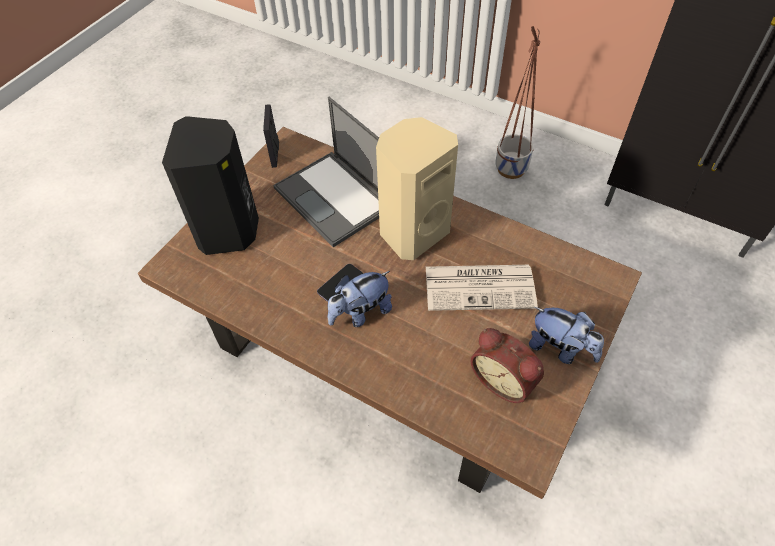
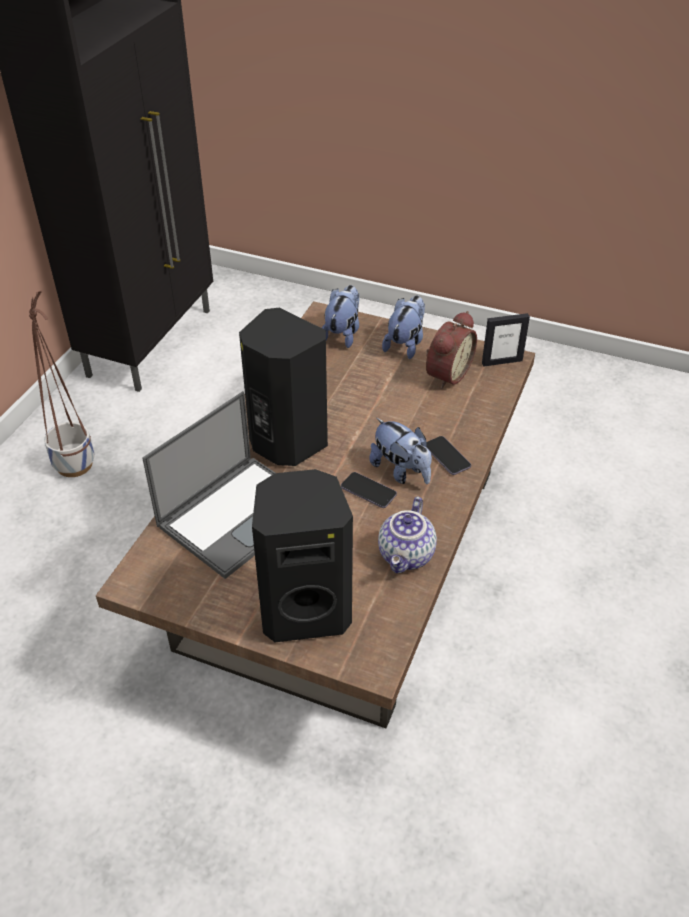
camera: 100 degrees left, 10 degrees down
picture frame [263,104,279,168] -> picture frame moved to [482,313,530,366]
beige speaker [376,117,458,260] -> black speaker [239,308,328,466]
newspaper [426,265,538,311] -> none
none -> plush toy [322,285,359,348]
none -> teapot [378,497,437,573]
none -> phone [426,436,471,475]

